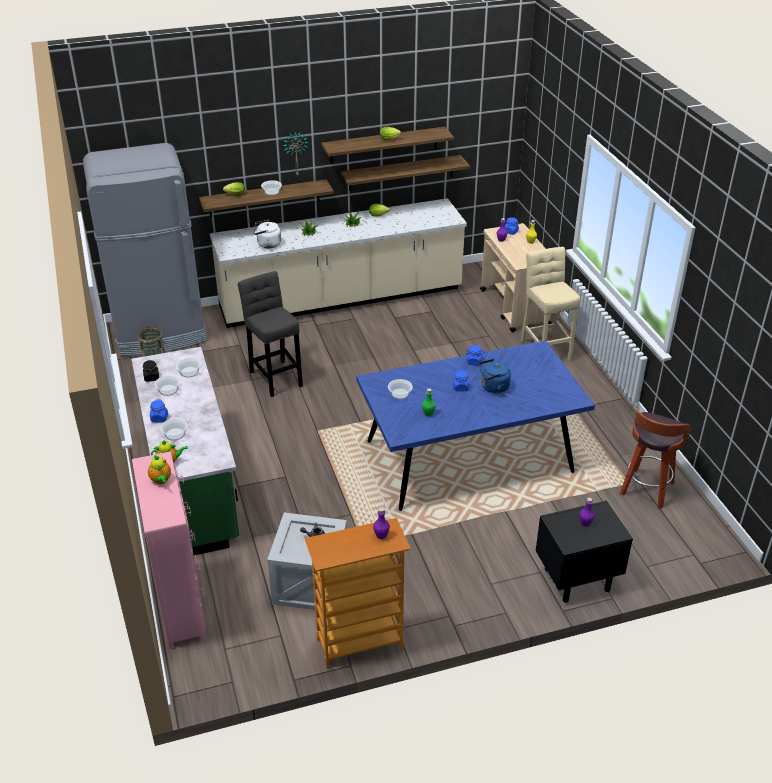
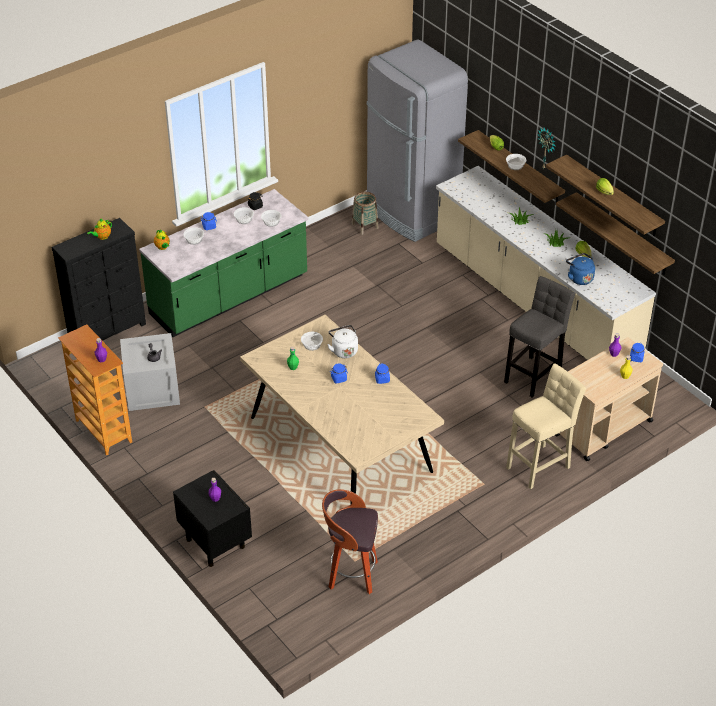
camera: 70 degrees right, 5 degrees up
pink dresser [132,451,206,649] -> black dresser [52,218,146,341]
grey stool [238,271,303,397] -> grey stool moved to [504,276,575,398]
white kettle [254,220,281,248] -> white kettle moved to [327,325,358,358]
blue dining table [356,341,595,511] -> beige dining table [240,315,444,505]
blue kettle [478,359,511,393] -> blue kettle moved to [566,253,595,285]

